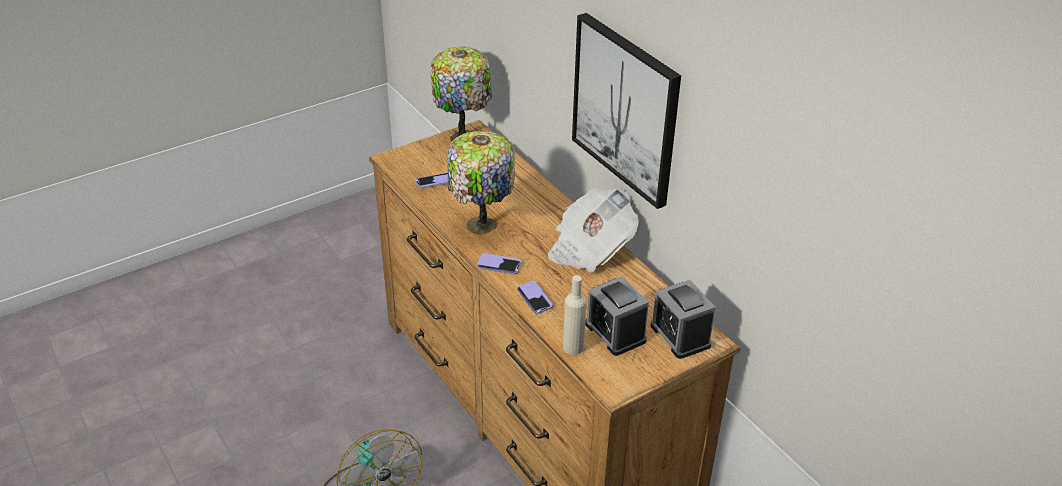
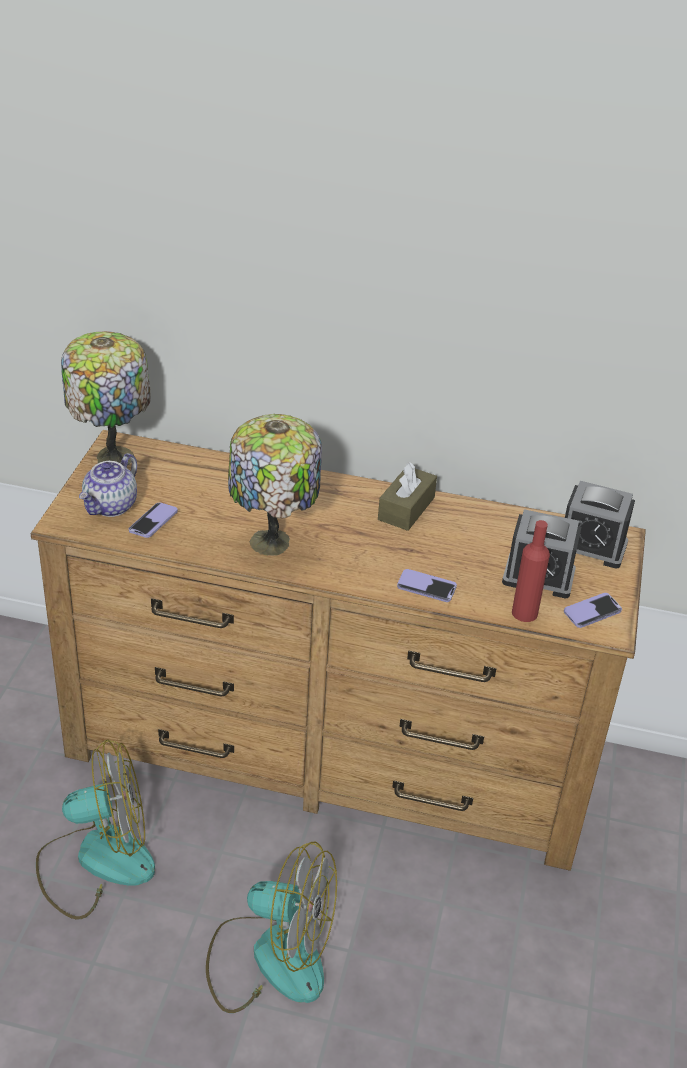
camera: 45 degrees left, 0 degrees up
phone [477,253,521,274] -> phone moved to [564,593,622,628]
newspaper [548,188,639,272] -> brown tissue box [378,462,437,531]
beige bottle [563,275,587,355] -> red bottle [512,520,550,622]
picture [572,13,681,209] -> none
none -> fan [36,739,155,920]
none -> teapot [79,453,137,517]

